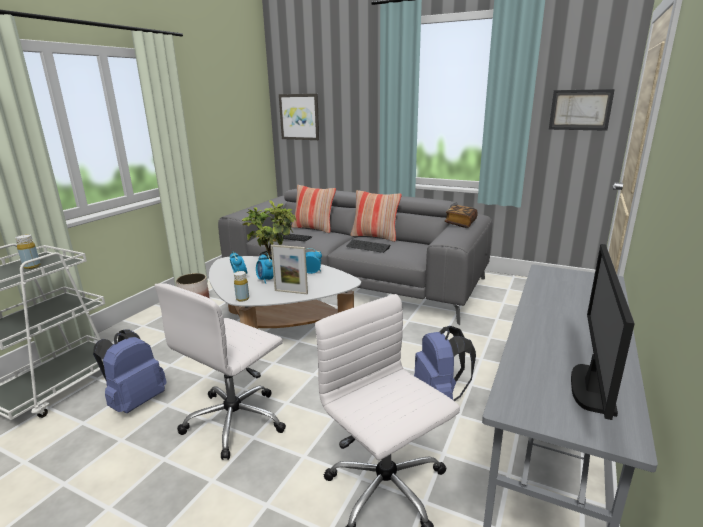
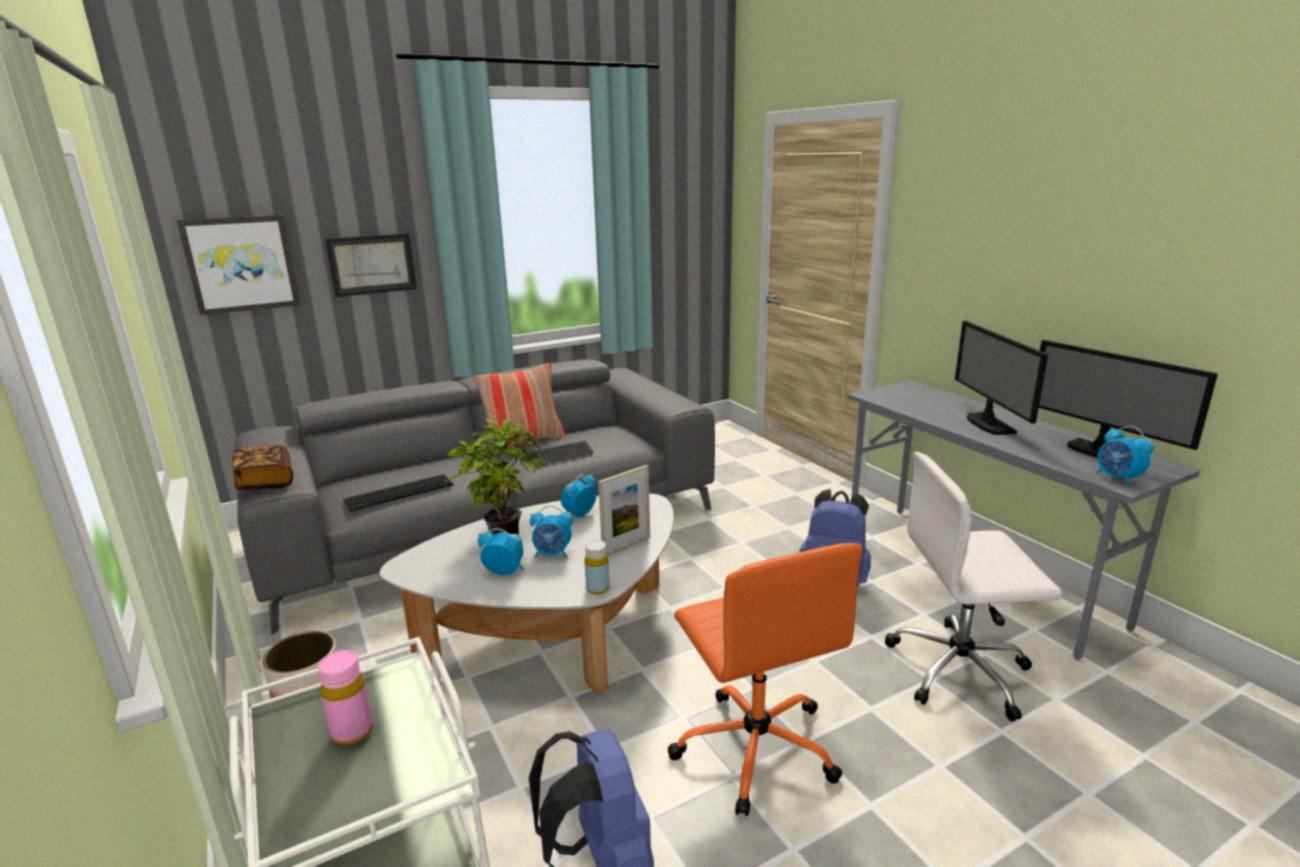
camera: 55 degrees left, 0 degrees up
yellow bottle [15,234,40,269] -> pink bottle [318,650,373,745]
white office chair [155,283,286,460] -> orange office chair [668,543,863,816]
pillow [291,185,336,233] -> none
book [445,205,478,228] -> book moved to [232,445,293,490]
picture [549,89,615,131] -> picture moved to [325,233,417,297]
none -> monitor [955,321,1048,435]
none -> alarm clock [1096,426,1154,486]

